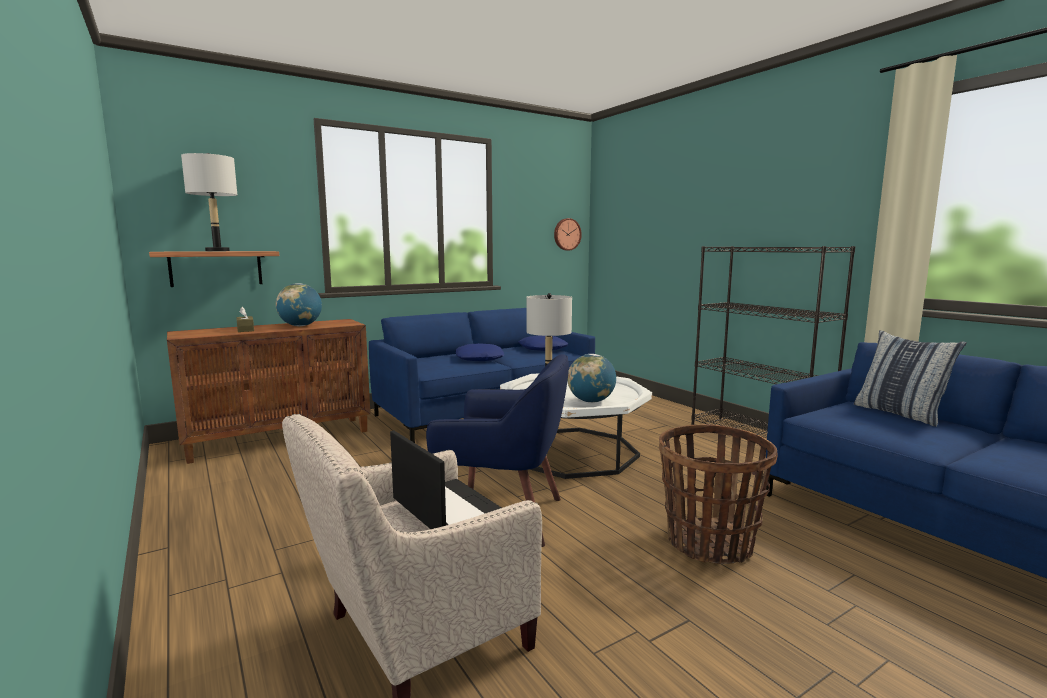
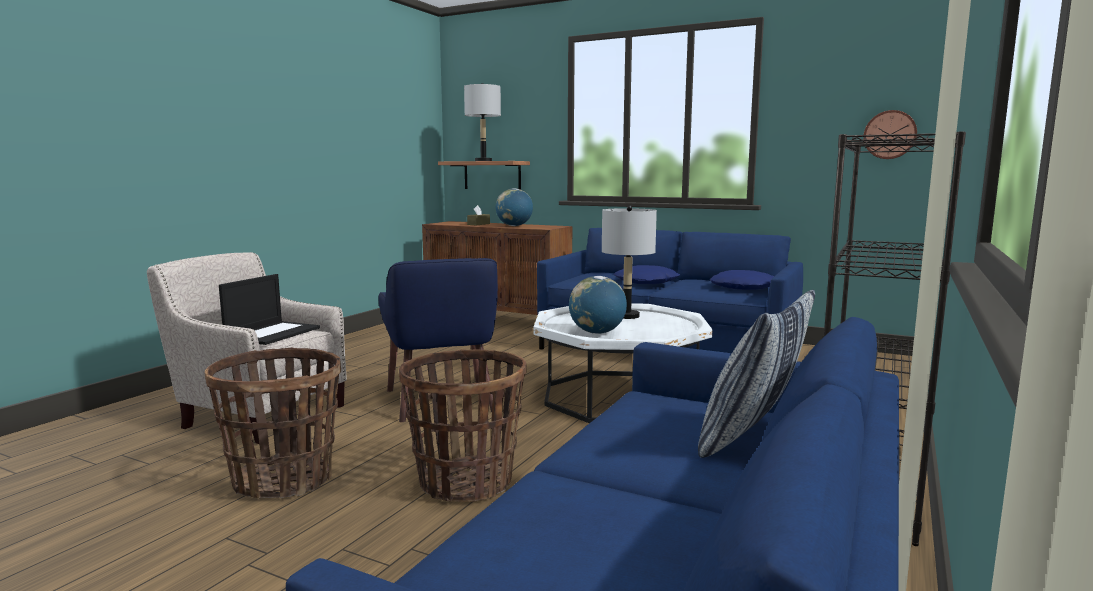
camera: 60 degrees right, 0 degrees up
none -> basket [205,348,341,498]

